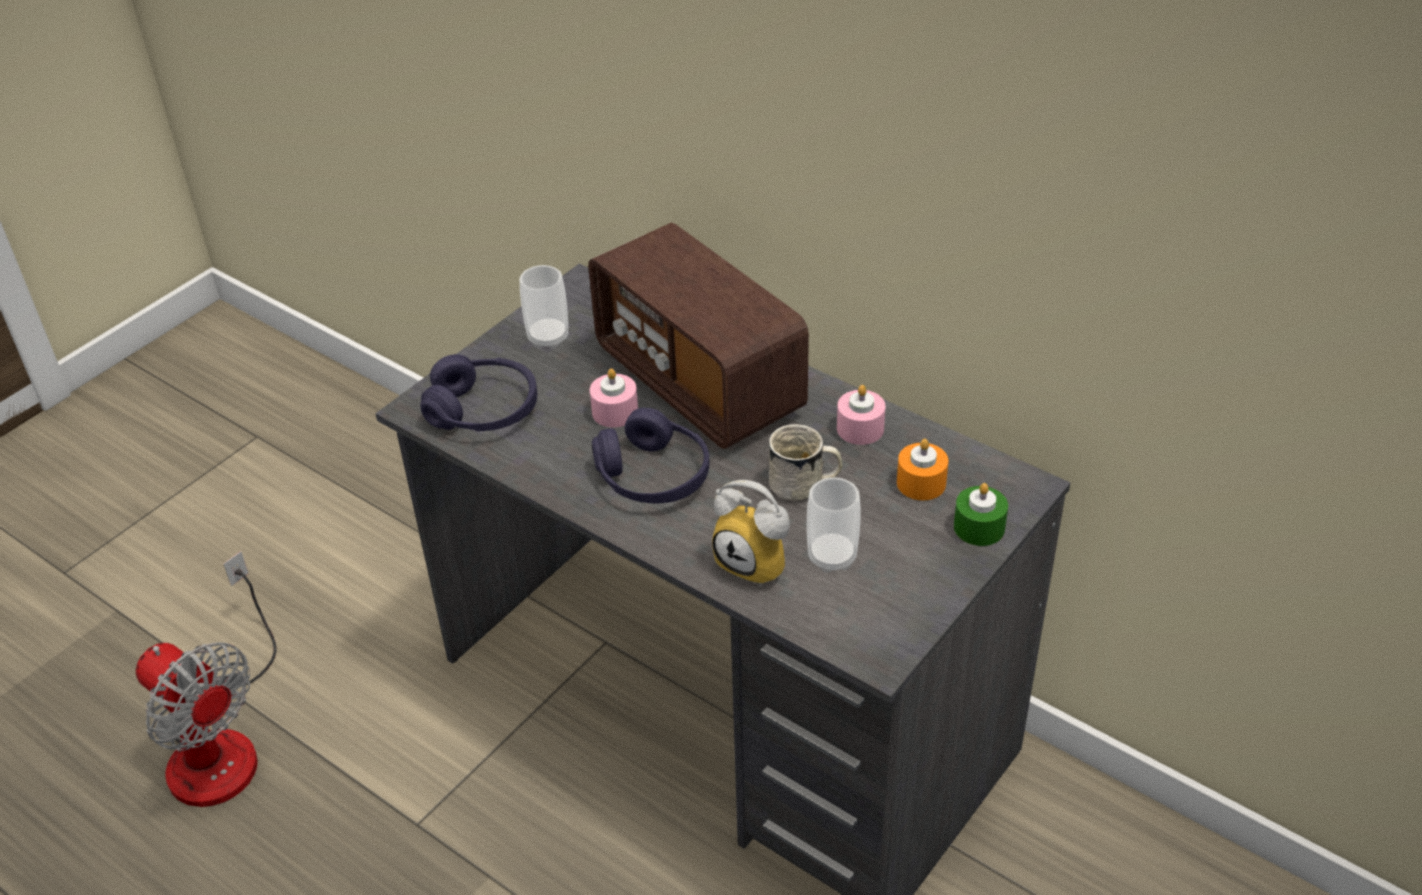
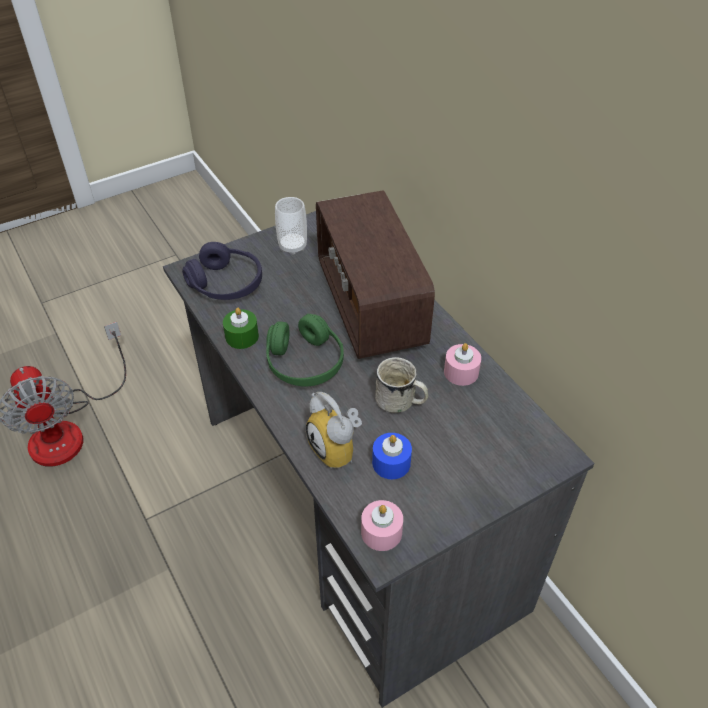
camera: 20 degrees right, 5 degrees up
pink candle [590,368,638,427] -> pink candle moved to [361,500,403,551]
purple headphones [592,408,709,503] -> green headphones [266,314,344,386]
cup [807,477,861,573] -> blue candle [372,433,412,479]
orange candle [897,439,948,501] -> none
green candle [954,483,1008,546] -> green candle moved to [223,308,259,349]

